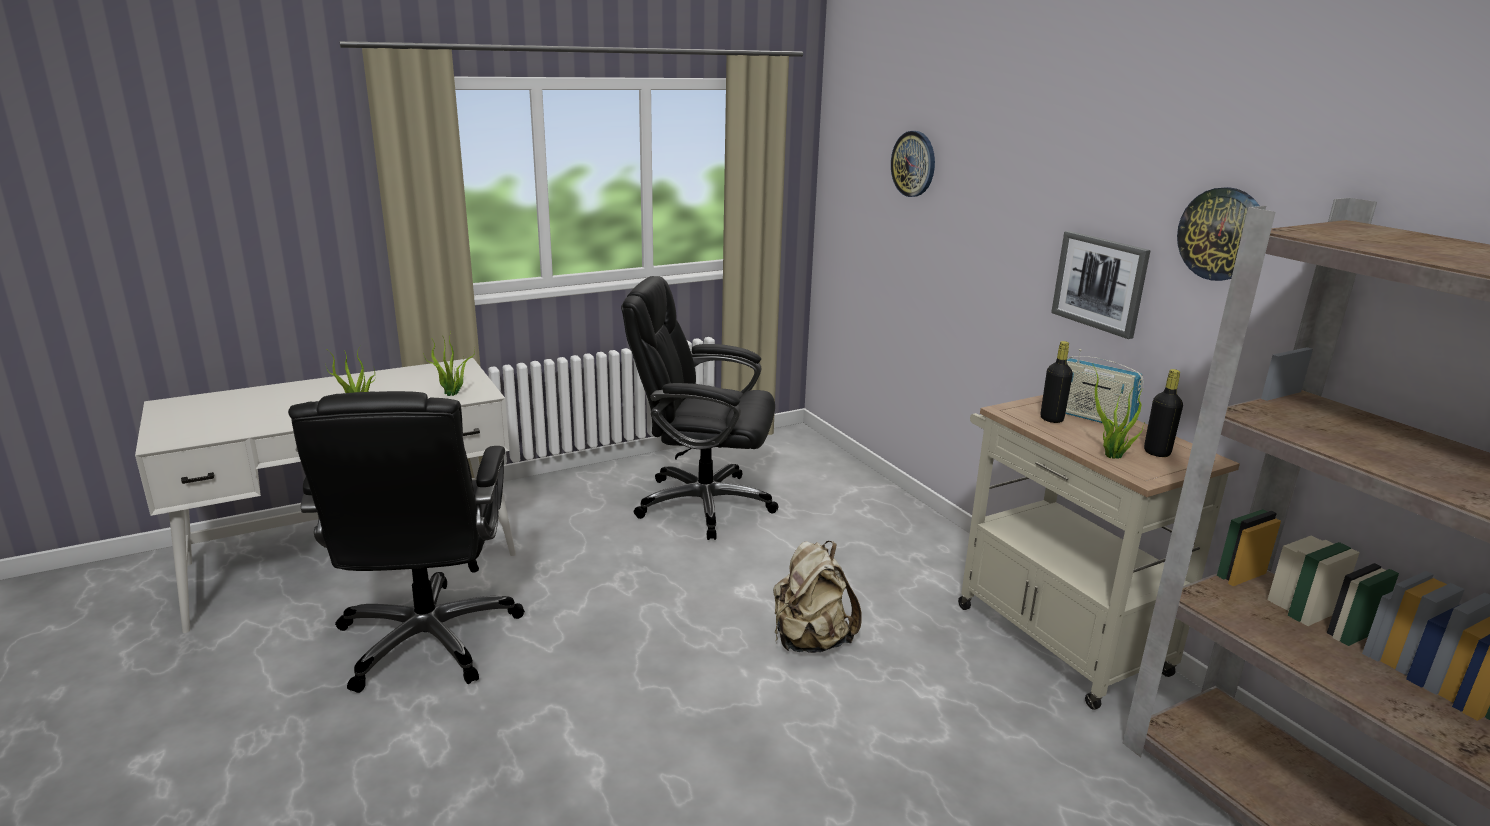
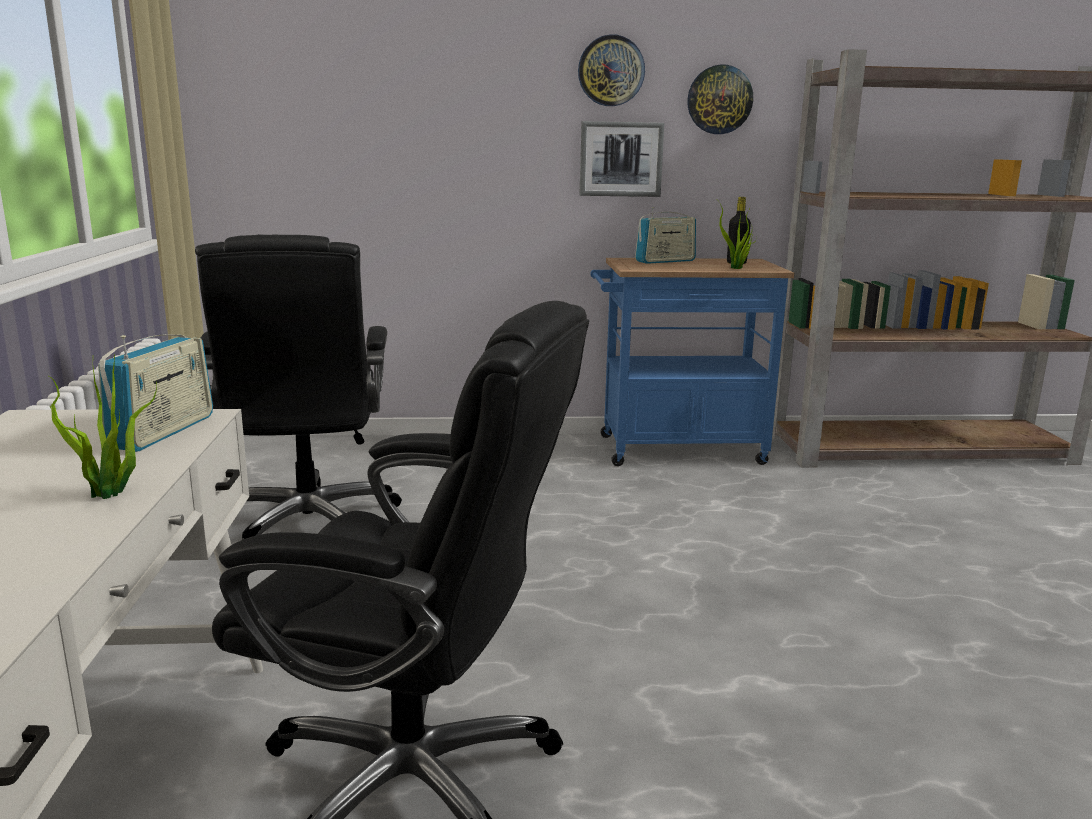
camera: 65 degrees left, 5 degrees down
potted plant [423,332,475,396] -> radio [98,334,213,452]
black office chair [621,276,779,540] -> black office chair turned 45 degrees counterclockwise [195,234,402,540]
beige backpack [773,541,862,653] -> none
wall clock [891,131,935,197] -> wall clock moved to [578,34,645,106]
beige cart [958,395,1240,710] -> blue cart [590,258,794,466]
black bottle [1041,341,1073,423] -> none

